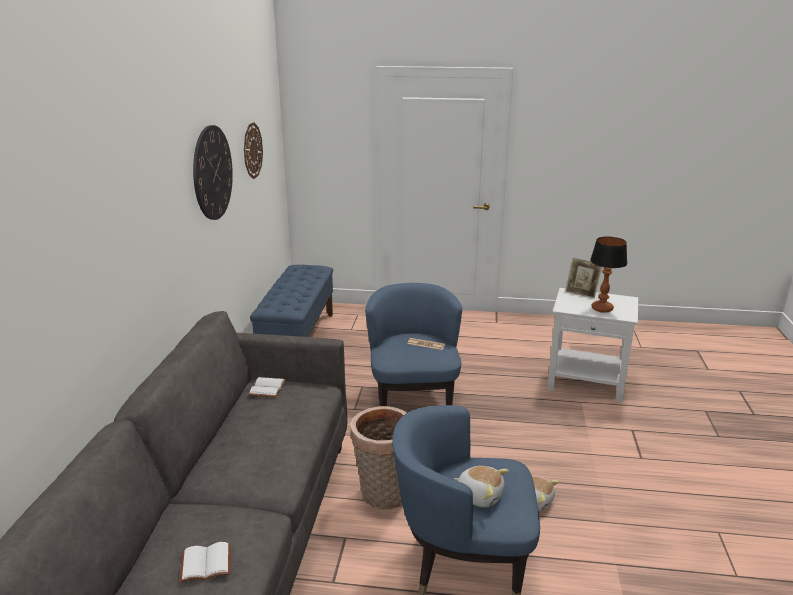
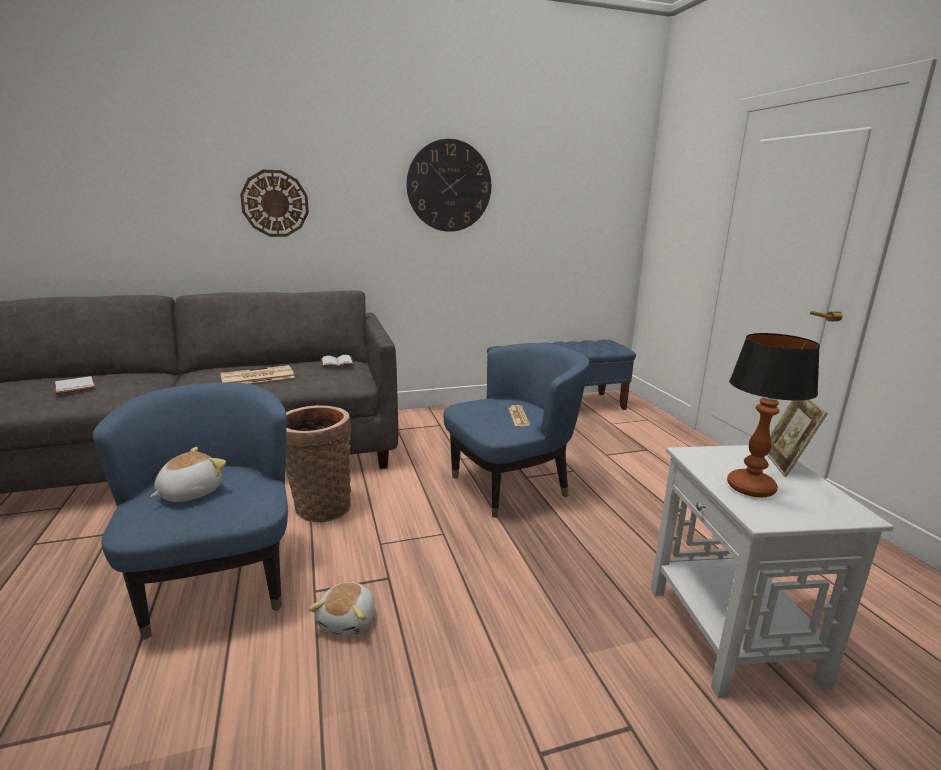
camera: 65 degrees right, 5 degrees down
wall clock [244,122,263,179] -> wall clock moved to [240,170,309,237]
plush toy [454,466,509,507] -> plush toy turned 150 degrees counterclockwise [150,447,226,502]
none -> newspaper [220,365,295,383]

